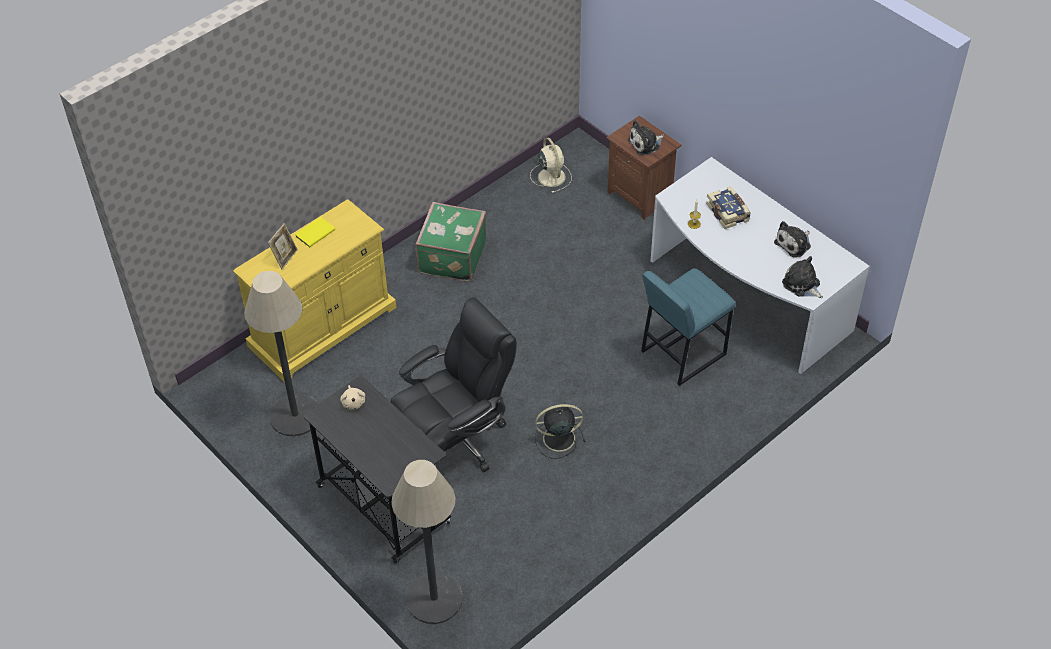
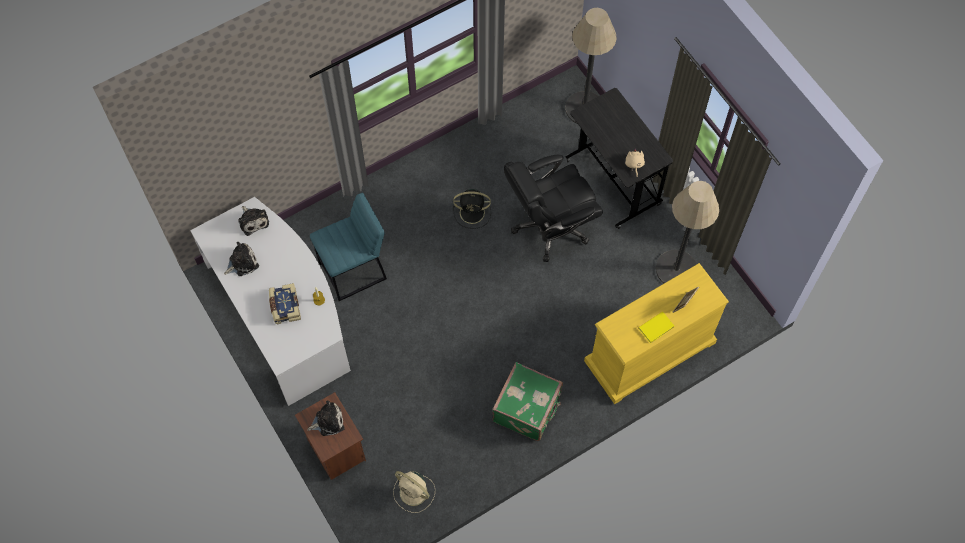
camera: 170 degrees left, 15 degrees up
beige fan [530,137,572,193] -> beige fan turned 45 degrees counterclockwise [393,471,435,513]

